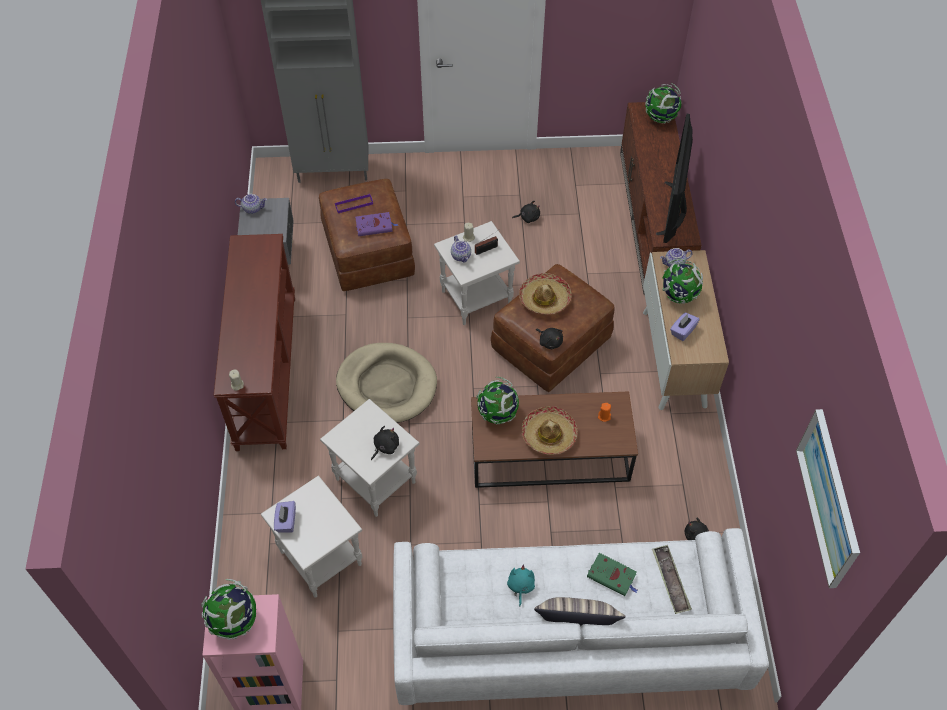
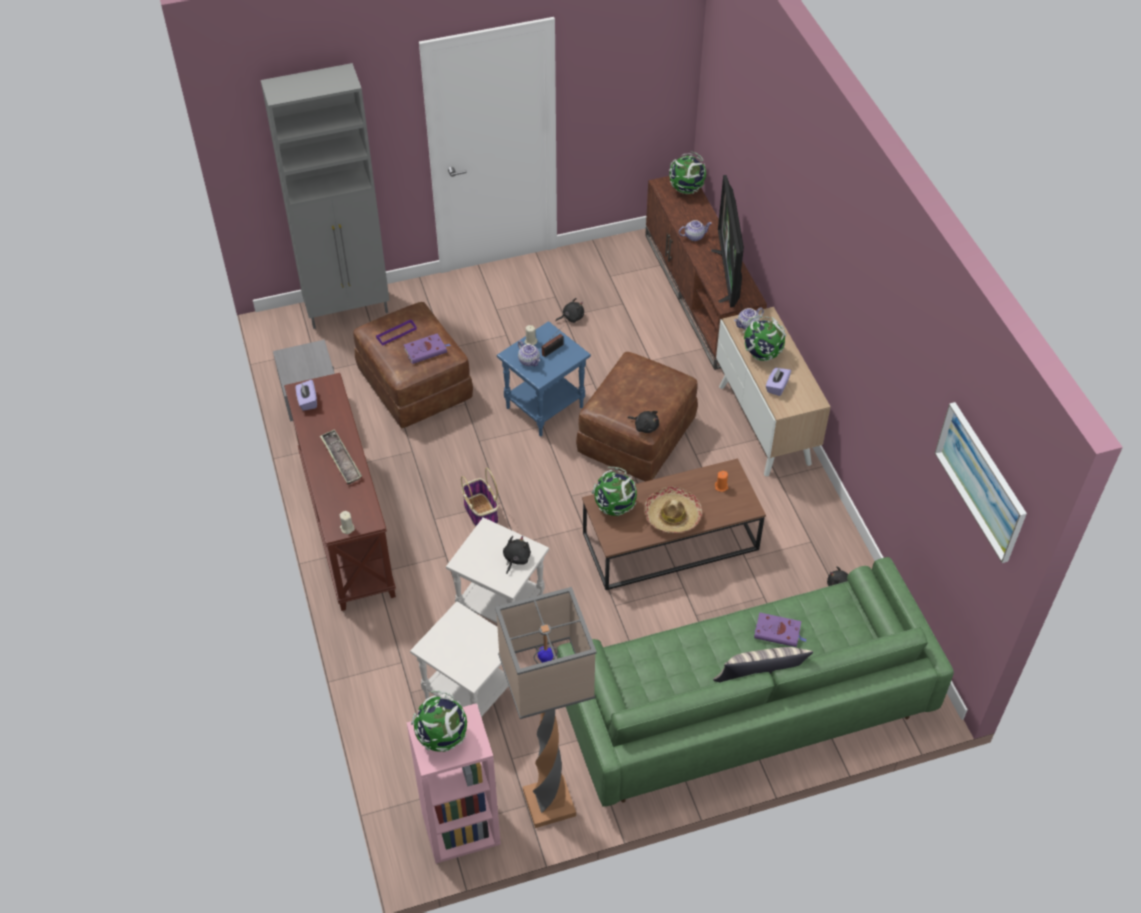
camera: 15 degrees left, 5 degrees down
teapot [235,194,267,214] -> teapot moved to [679,220,712,241]
purple tissue box [274,501,296,533] -> purple tissue box moved to [296,380,317,411]
beige dog bed [336,343,437,423] -> basket [461,468,498,526]
white sofa [393,528,769,705] -> green sofa [557,557,954,807]
white side table [434,221,520,325] -> blue side table [497,321,591,436]
turquoise plush toy [507,565,535,606] -> none
hat [519,273,571,314] -> none
green book [587,553,638,596] -> purple book [754,612,807,647]
tray [652,545,692,614] -> tray moved to [320,429,362,484]
none -> floor lamp [495,587,597,828]

